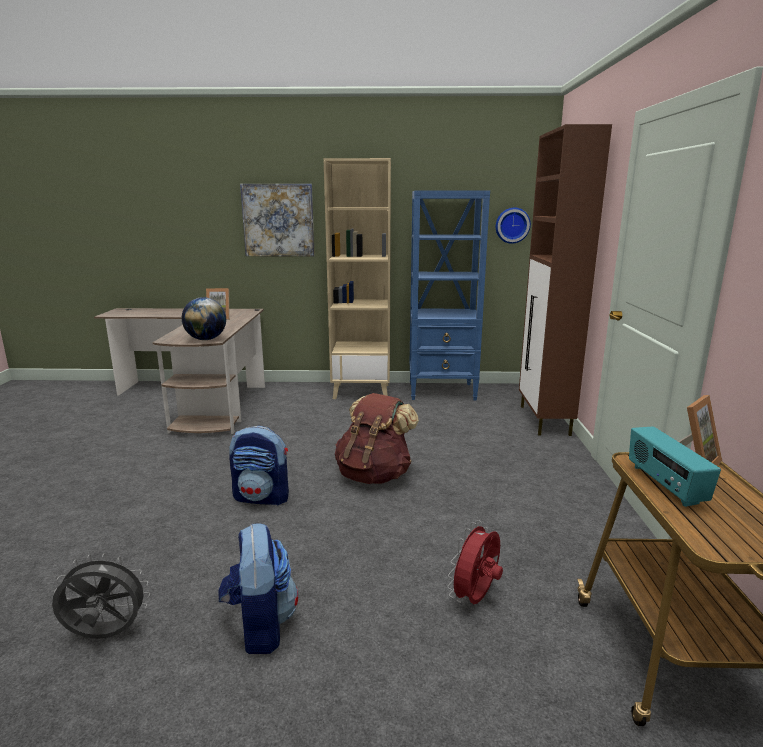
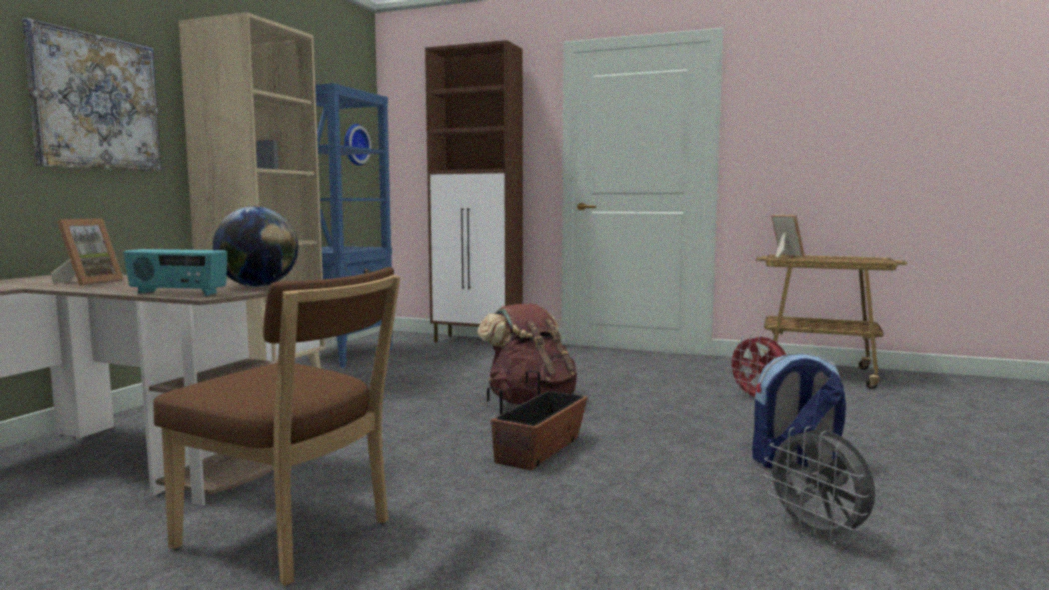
camera: 70 degrees left, 10 degrees down
grey fan [52,553,150,639] -> grey fan turned 45 degrees counterclockwise [764,426,875,544]
backpack [229,426,289,506] -> planter [487,370,588,470]
radio [629,427,721,507] -> radio moved to [124,249,227,296]
none -> brown chair [154,267,400,586]

